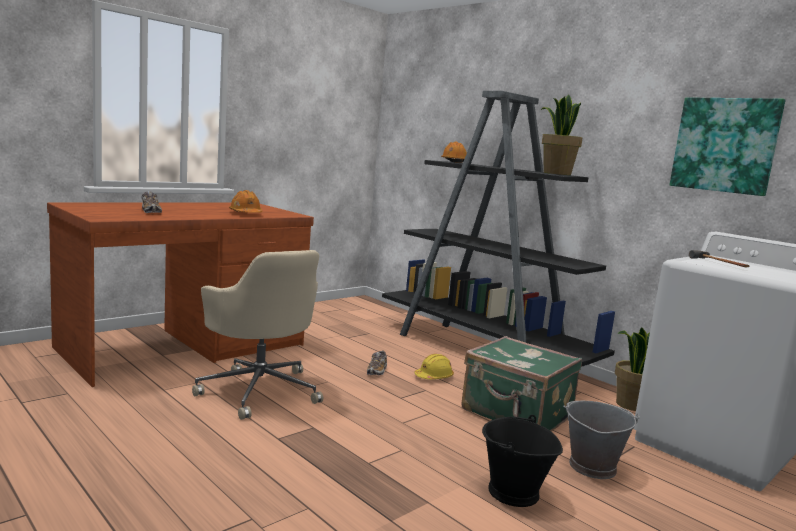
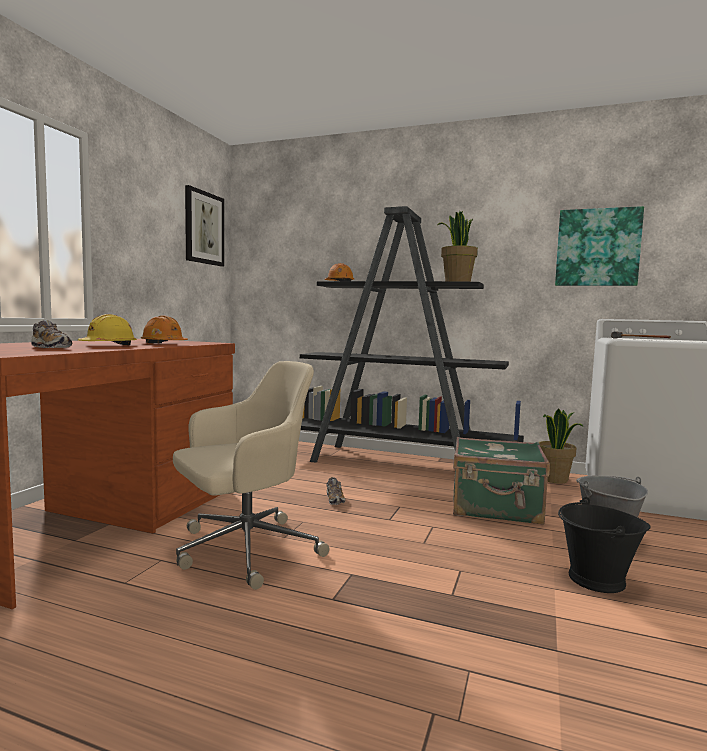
camera: 25 degrees left, 5 degrees down
beige office chair [192,250,323,420] -> beige office chair turned 60 degrees counterclockwise [173,361,329,590]
yellow hard hat [414,354,454,379] -> yellow hard hat moved to [78,314,137,346]
none -> picture [185,185,224,266]

